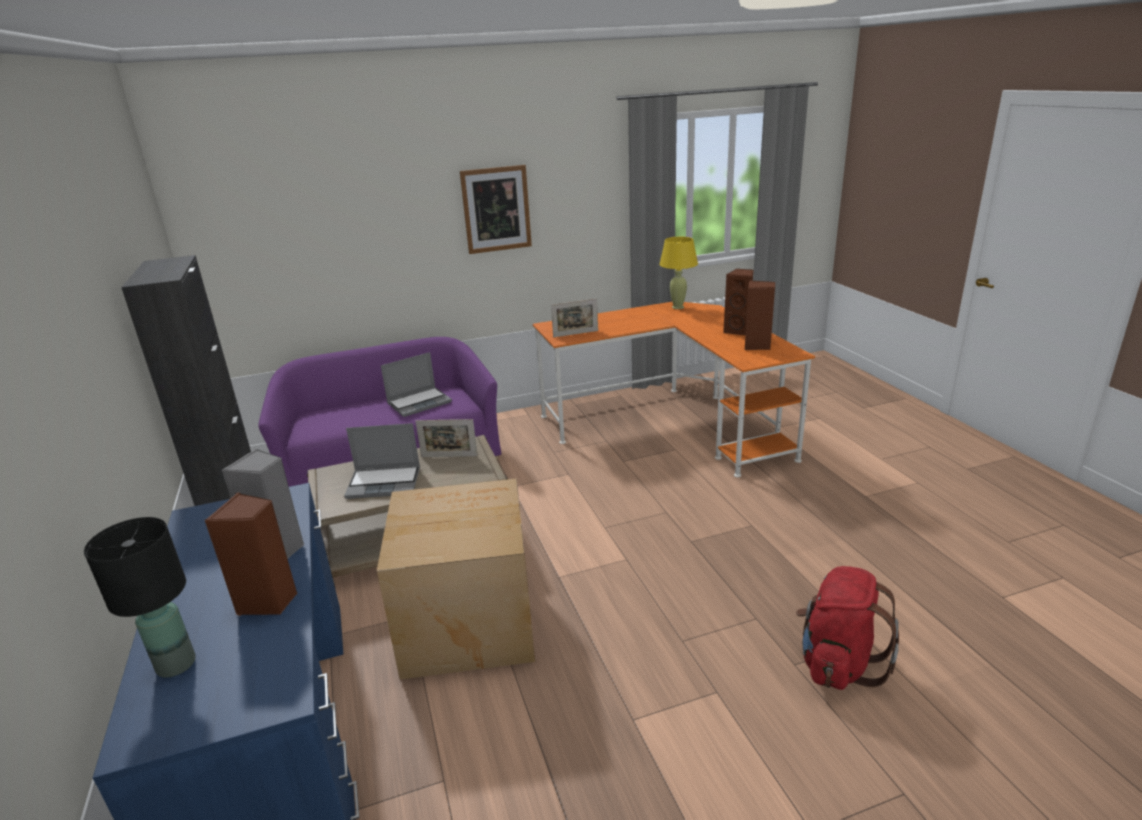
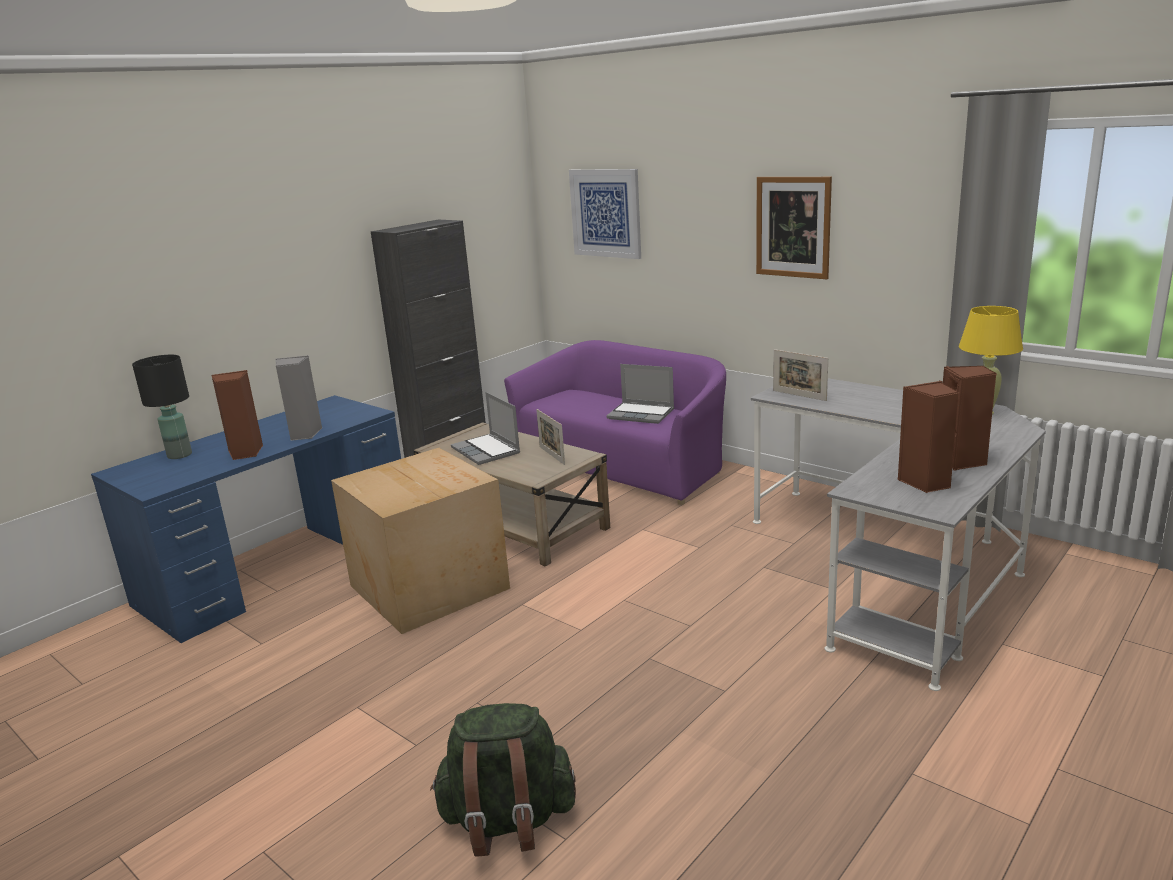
camera: 60 degrees right, 5 degrees down
orange desk [533,302,815,477] -> grey desk [751,378,1046,691]
red backpack [796,566,899,690] -> green backpack [430,703,576,857]
none -> picture [569,169,641,259]

